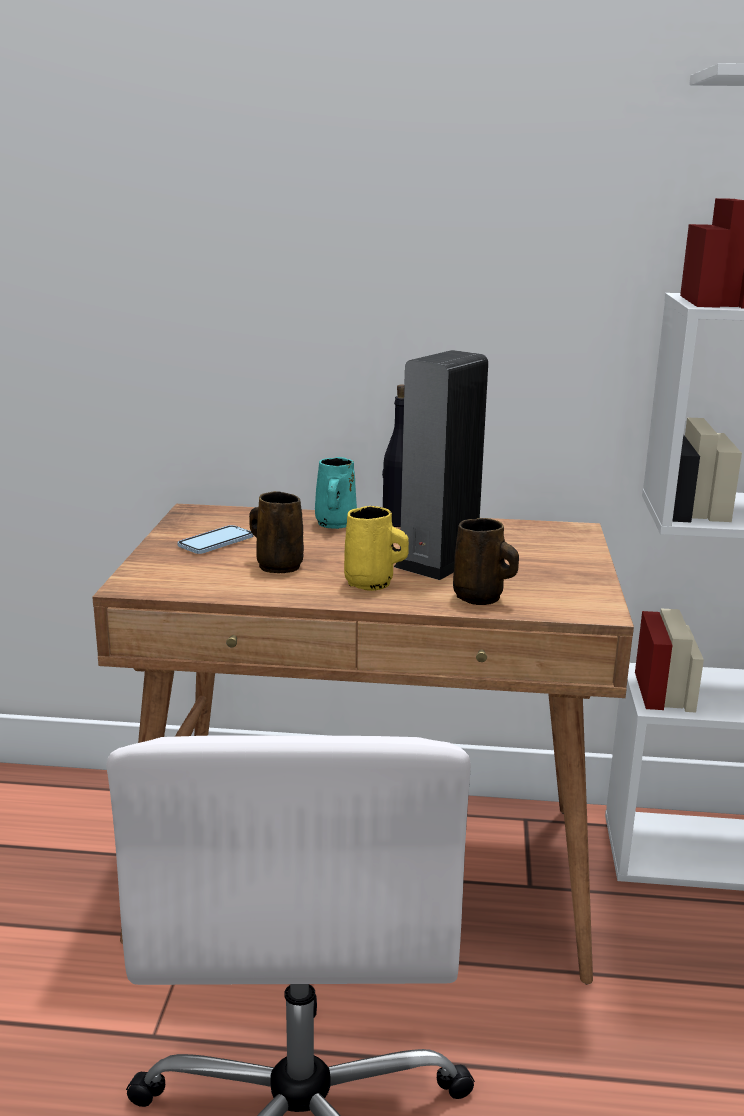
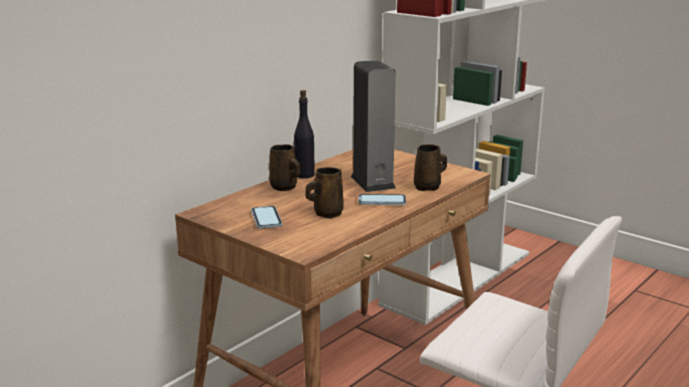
camera: 55 degrees left, 0 degrees up
turquoise mug [315,457,357,529] -> brown mug [269,144,300,191]
yellow mug [344,506,409,591] -> phone [358,194,406,205]

